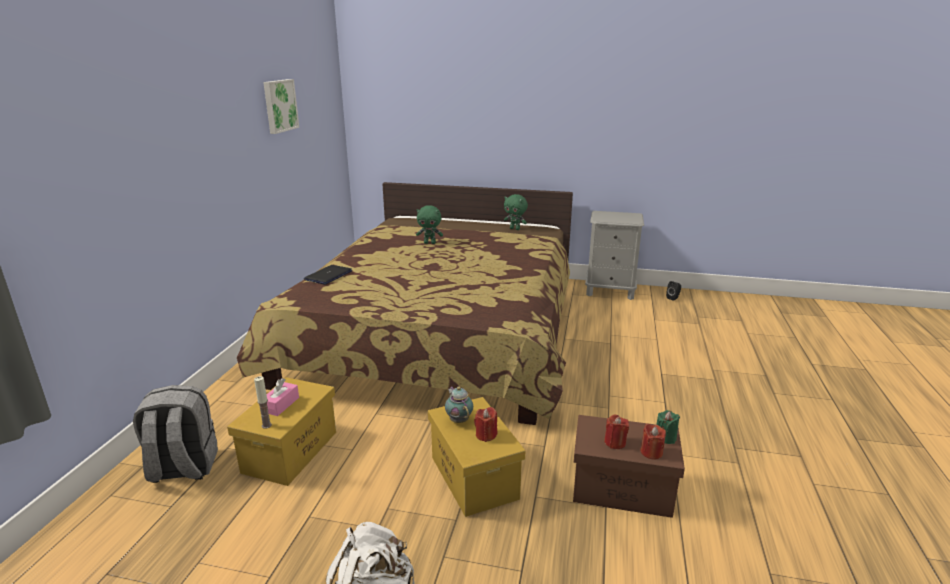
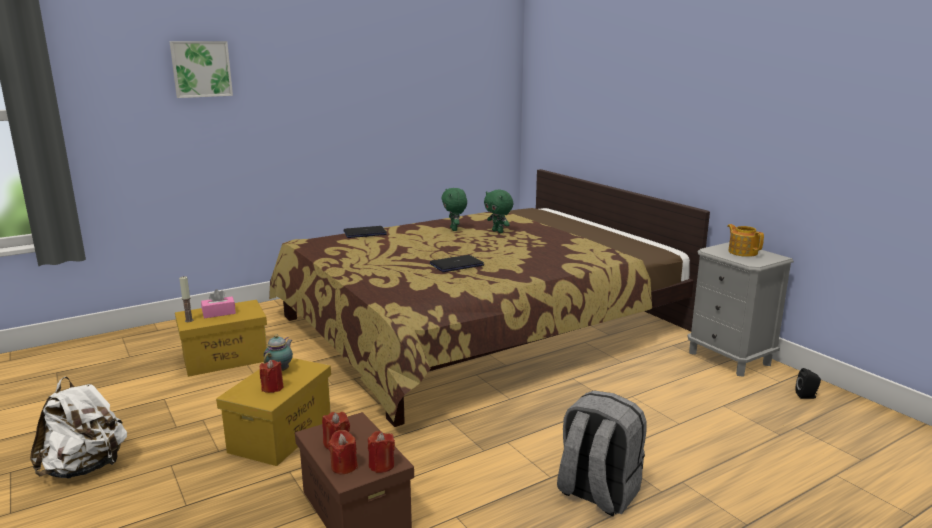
camera: 45 degrees right, 5 degrees down
grey backpack [133,385,218,483] -> grey backpack moved to [557,390,646,516]
picture [263,79,299,134] -> picture moved to [170,41,233,98]
green plush toy [504,194,528,230] -> green plush toy moved to [441,188,467,231]
green candle [656,410,680,444] -> red candle [368,431,395,473]
none -> laptop [430,255,484,272]
none -> teapot [727,224,764,257]

